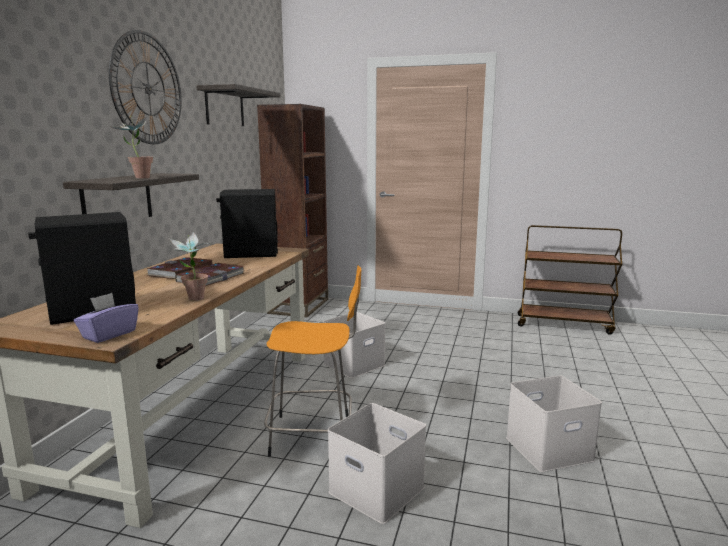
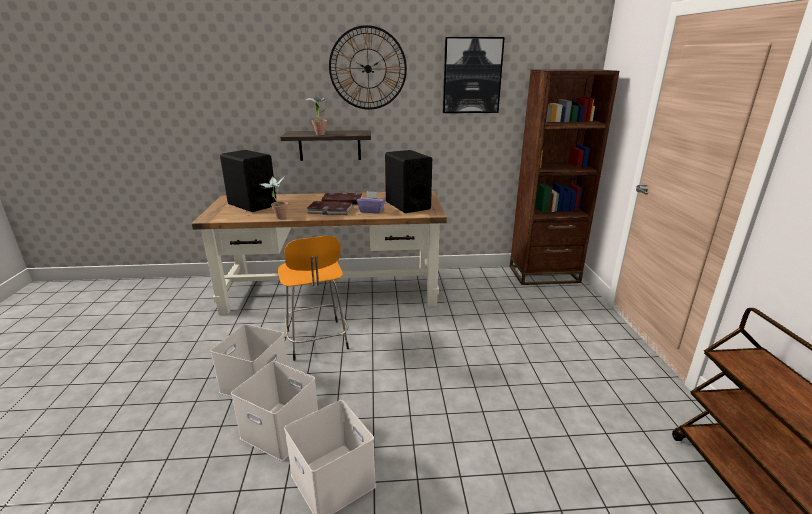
camera: 70 degrees right, 10 degrees up
purple tissue box [74,293,139,343] -> purple tissue box moved to [357,191,385,214]
shelf [197,84,281,126] -> picture [443,37,505,113]
white storage box [323,312,386,378] -> white storage box moved to [231,361,318,461]

